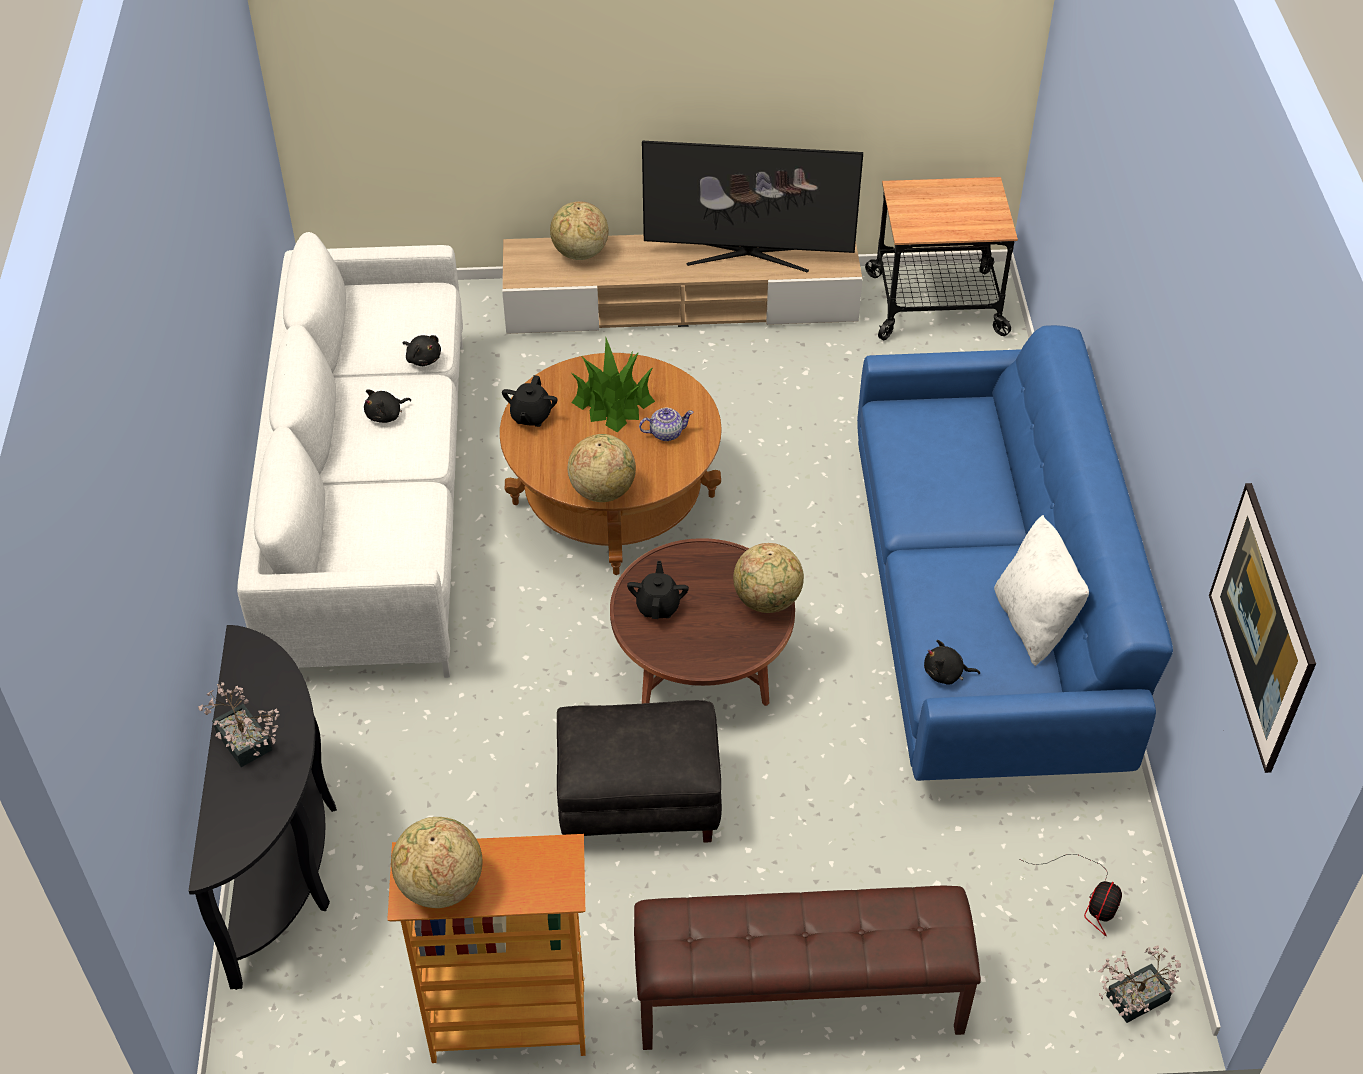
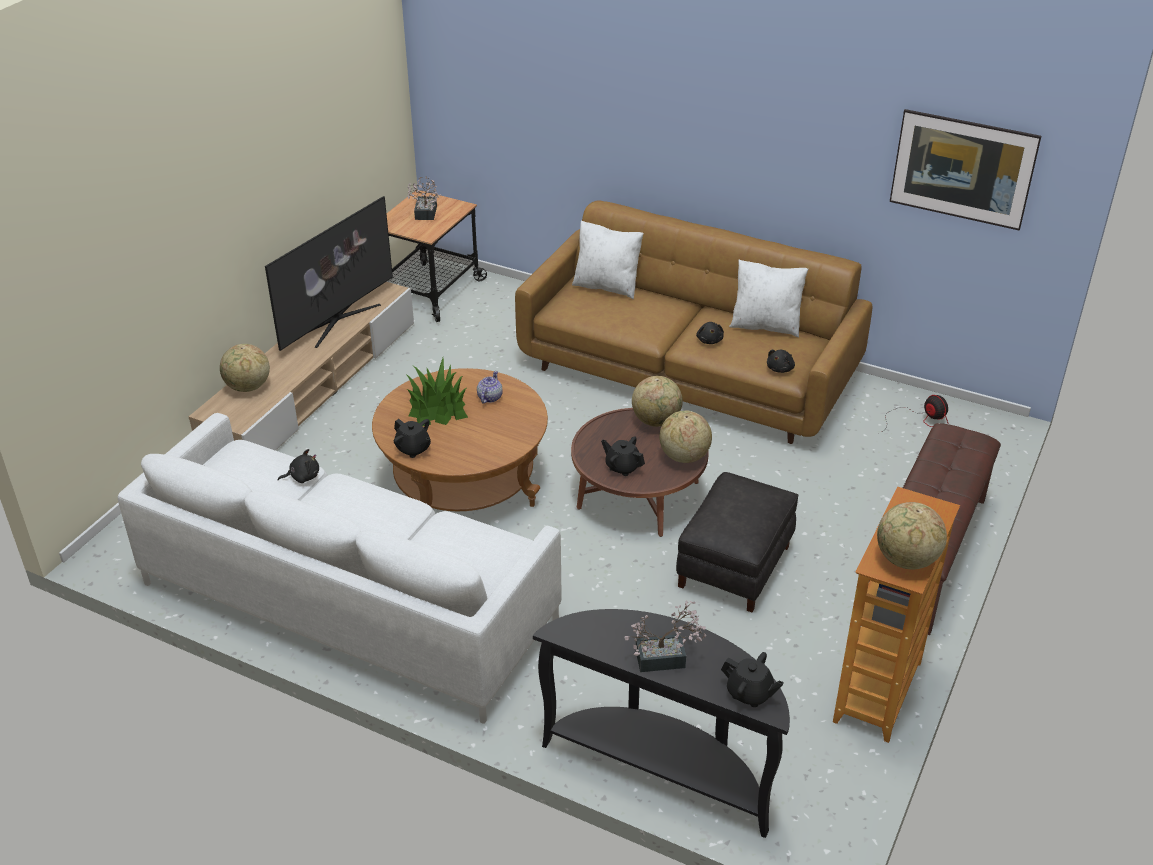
camera: 60 degrees left, 10 degrees down
black plush toy [364,390,411,423] -> black plush toy moved to [696,322,724,344]
globe [568,434,636,502] -> globe moved to [659,411,712,463]
blue sofa [857,325,1173,781] -> brown sofa [515,200,872,444]
potted plant [1098,945,1181,1023] -> potted plant moved to [407,176,441,220]
none -> white pillow [572,220,644,299]
none -> black teapot [721,652,784,707]

